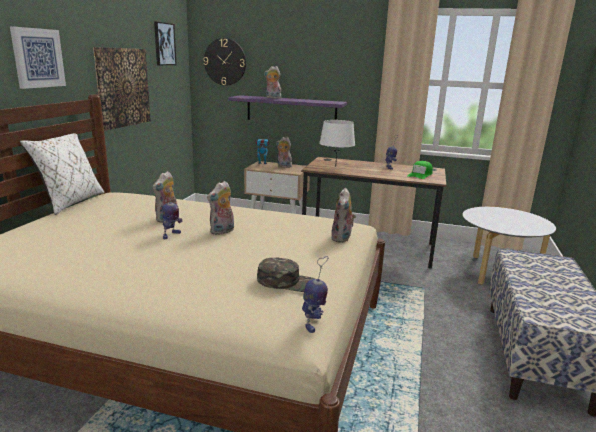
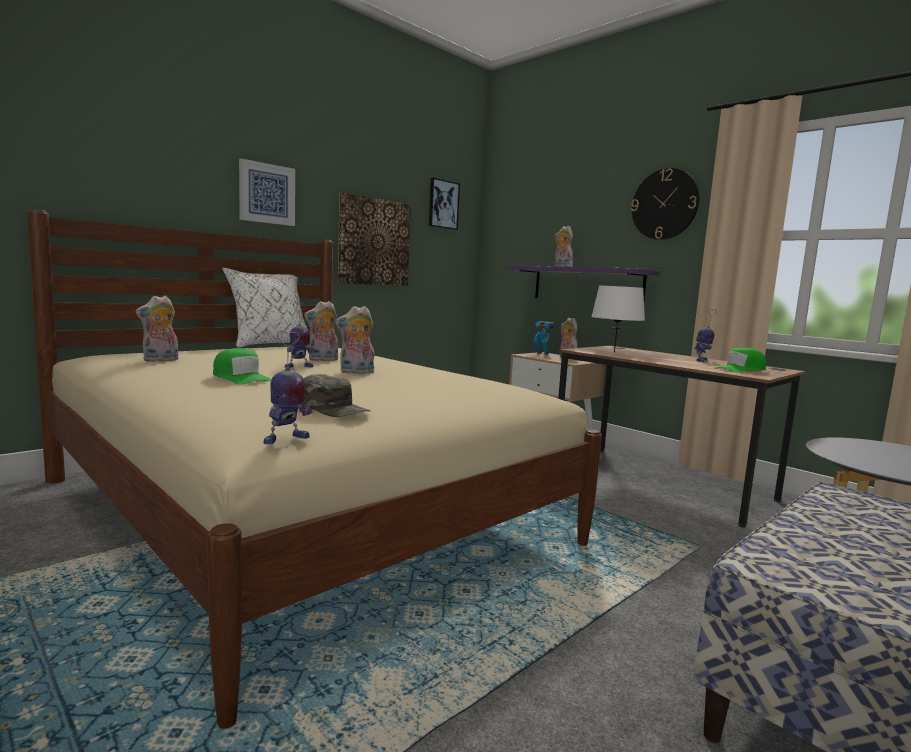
camera: 30 degrees right, 10 degrees down
wall clock [203,38,246,86] -> wall clock moved to [631,168,699,240]
plush toy [331,188,356,243] -> plush toy moved to [136,296,179,362]
none -> green cap [213,348,272,384]

